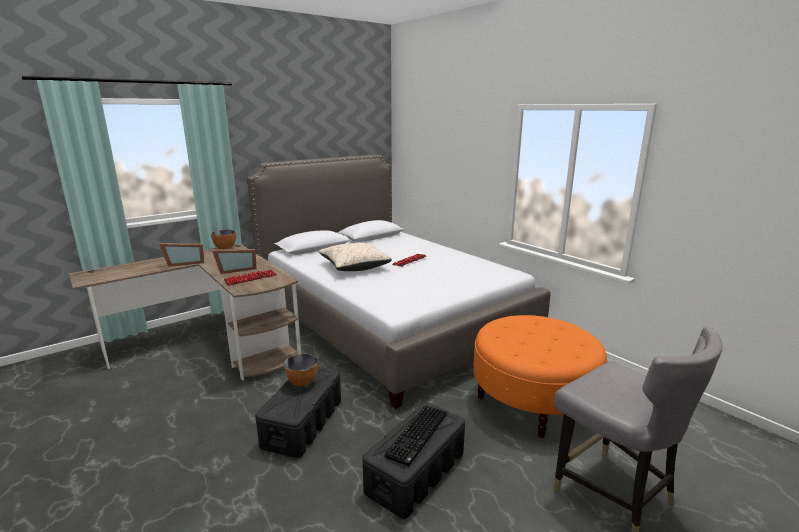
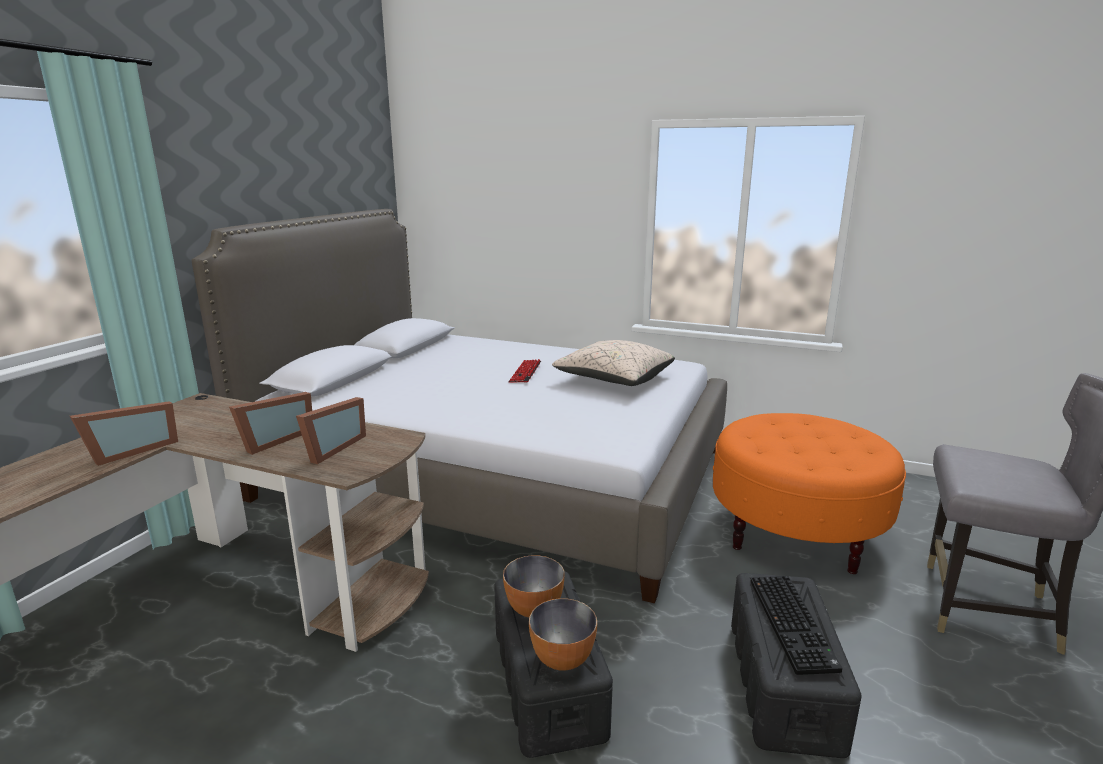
camera: 30 degrees left, 0 degrees up
bowl [211,230,236,249] -> bowl moved to [529,598,597,671]
keyboard [223,270,277,286] -> picture frame [296,397,366,464]
beige pillow [318,243,392,271] -> beige pillow moved to [552,340,675,386]

